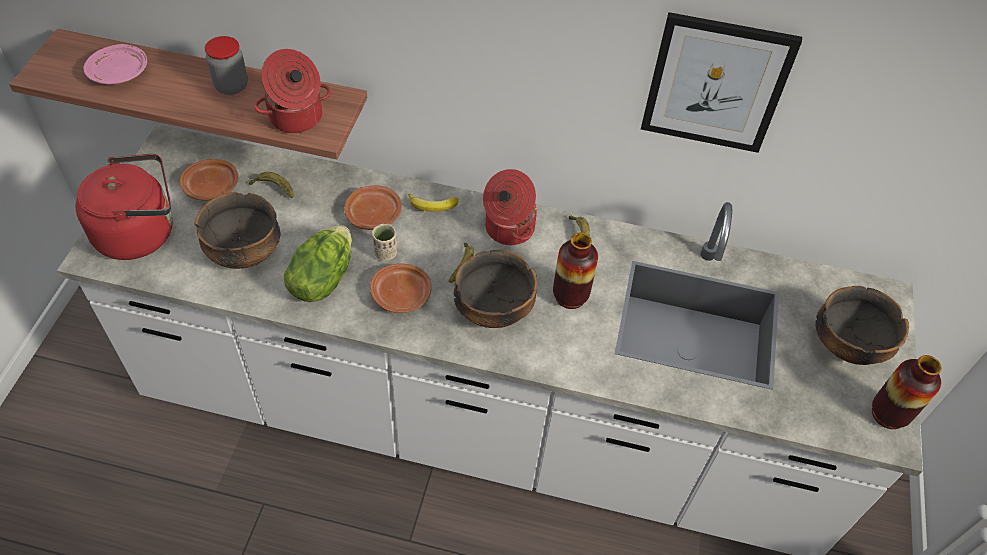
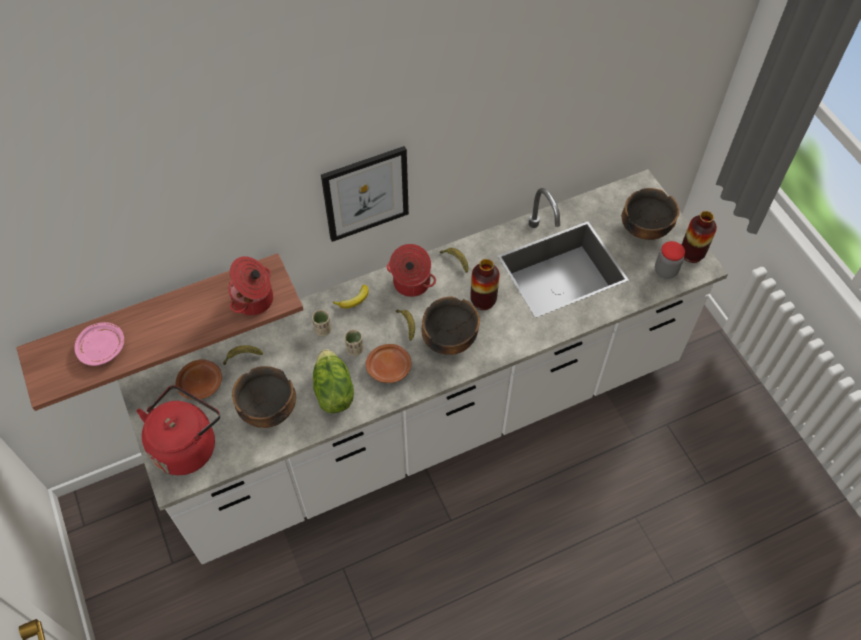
camera: 35 degrees left, 5 degrees up
jar [205,36,248,95] -> jar moved to [655,241,685,279]
brown plate [344,185,402,230] -> beige cup [312,310,331,336]
picture [641,12,802,153] -> picture moved to [321,146,409,242]

